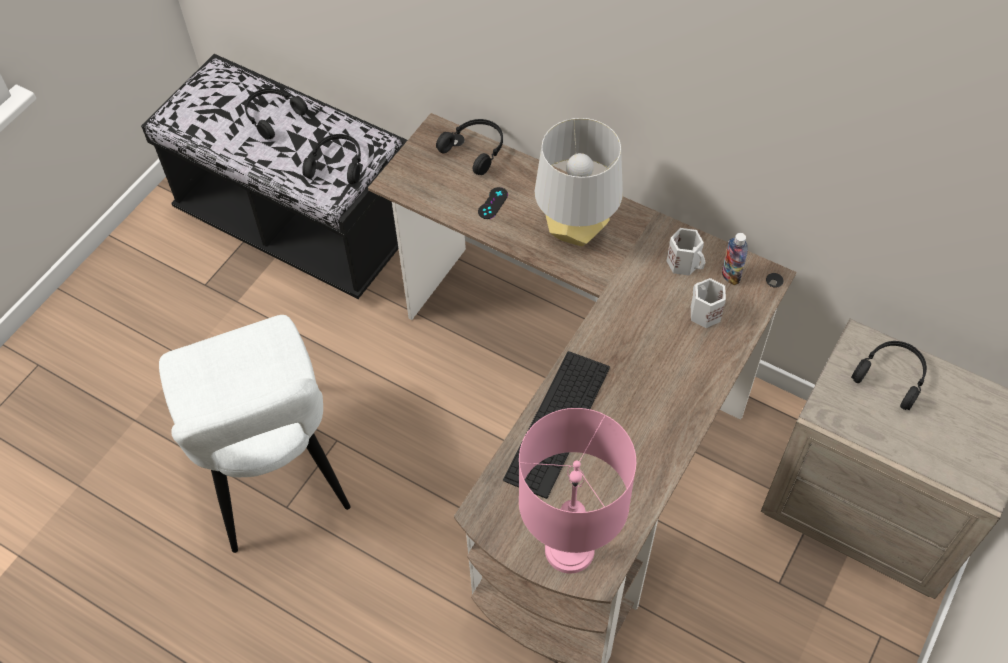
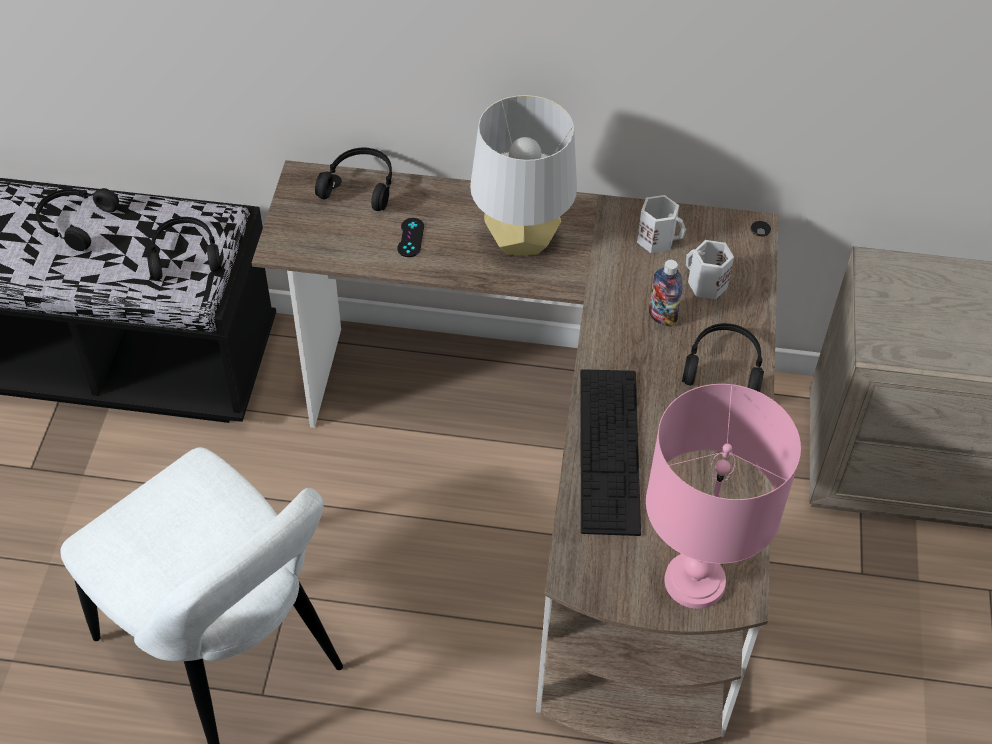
camera: 25 degrees left, 5 degrees down
bottle [722,233,748,285] -> bottle moved to [649,260,683,327]
black headphones [851,341,927,410] -> black headphones moved to [682,323,764,392]

